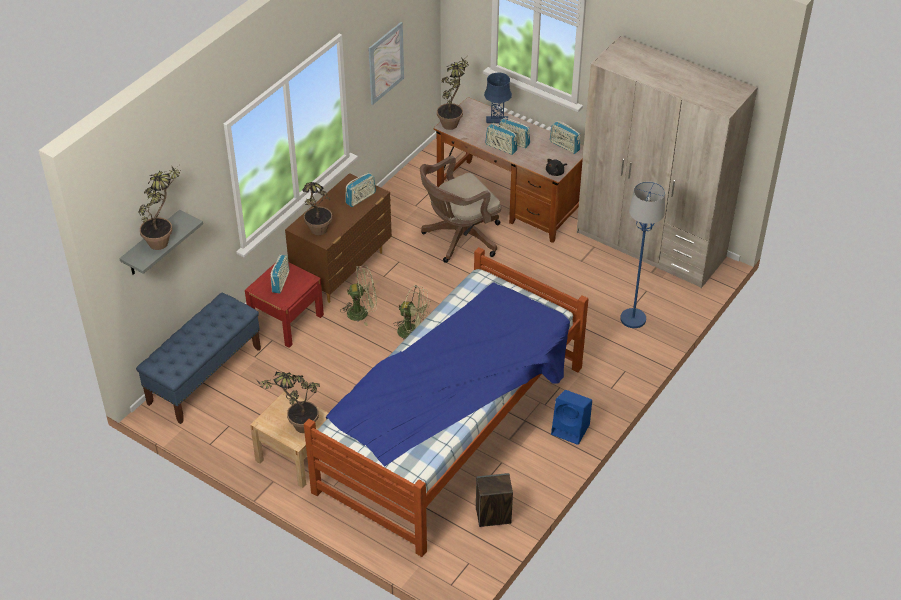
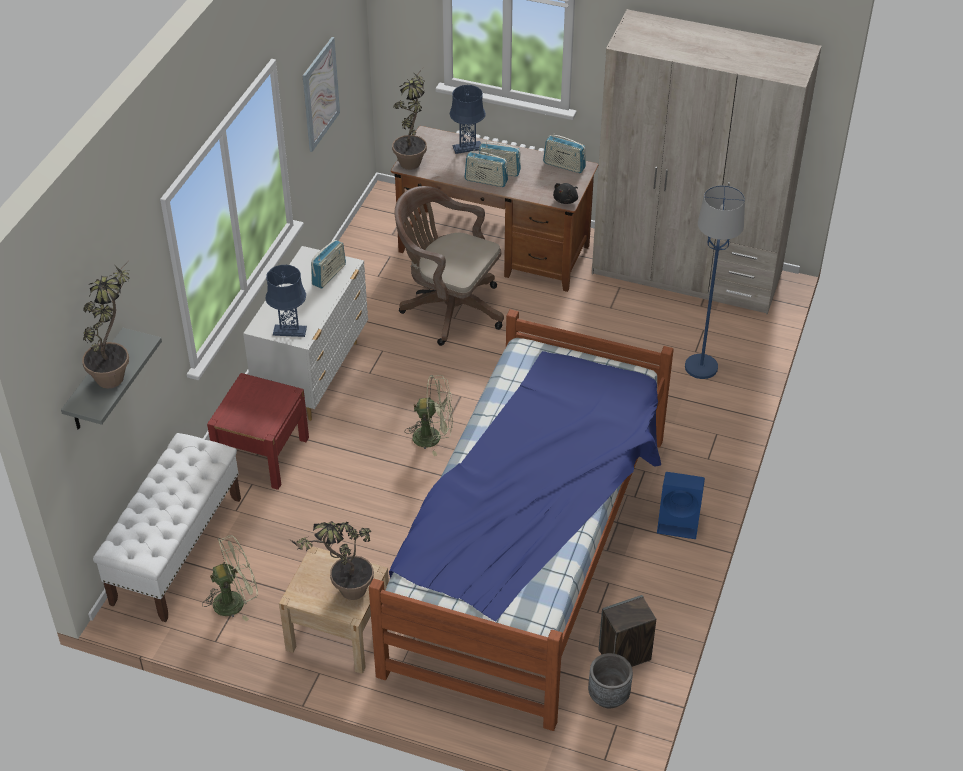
camera: 15 degrees left, 0 degrees up
blue bench [136,292,261,424] -> white bench [93,433,241,622]
radio [271,255,289,293] -> none
brown dresser [285,173,392,303] -> white dresser [243,246,368,421]
potted plant [302,182,332,235] -> blue table lamp [266,265,307,337]
green fan [340,265,377,326] -> green fan moved to [202,535,258,621]
brown office chair [420,156,501,263] -> brown office chair turned 75 degrees clockwise [394,186,504,346]
none -> grey planter [588,653,633,708]

